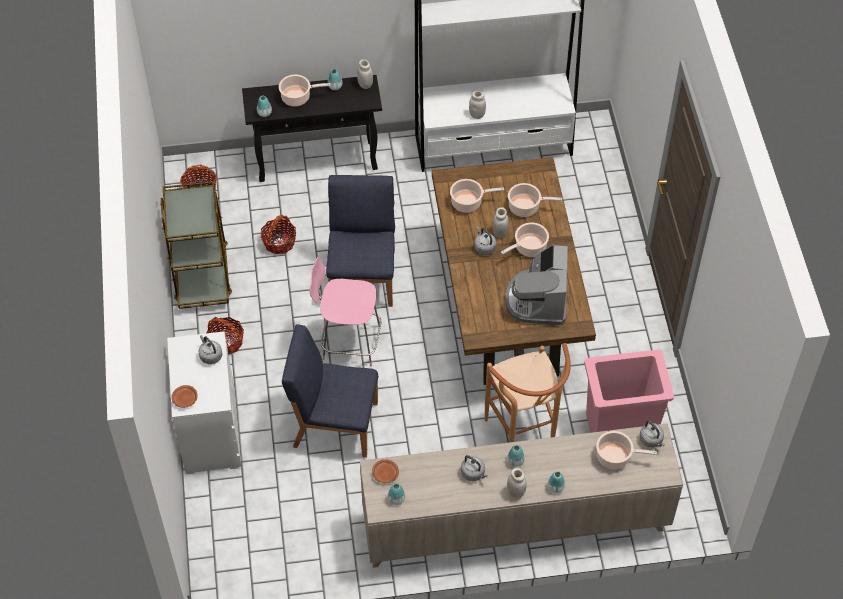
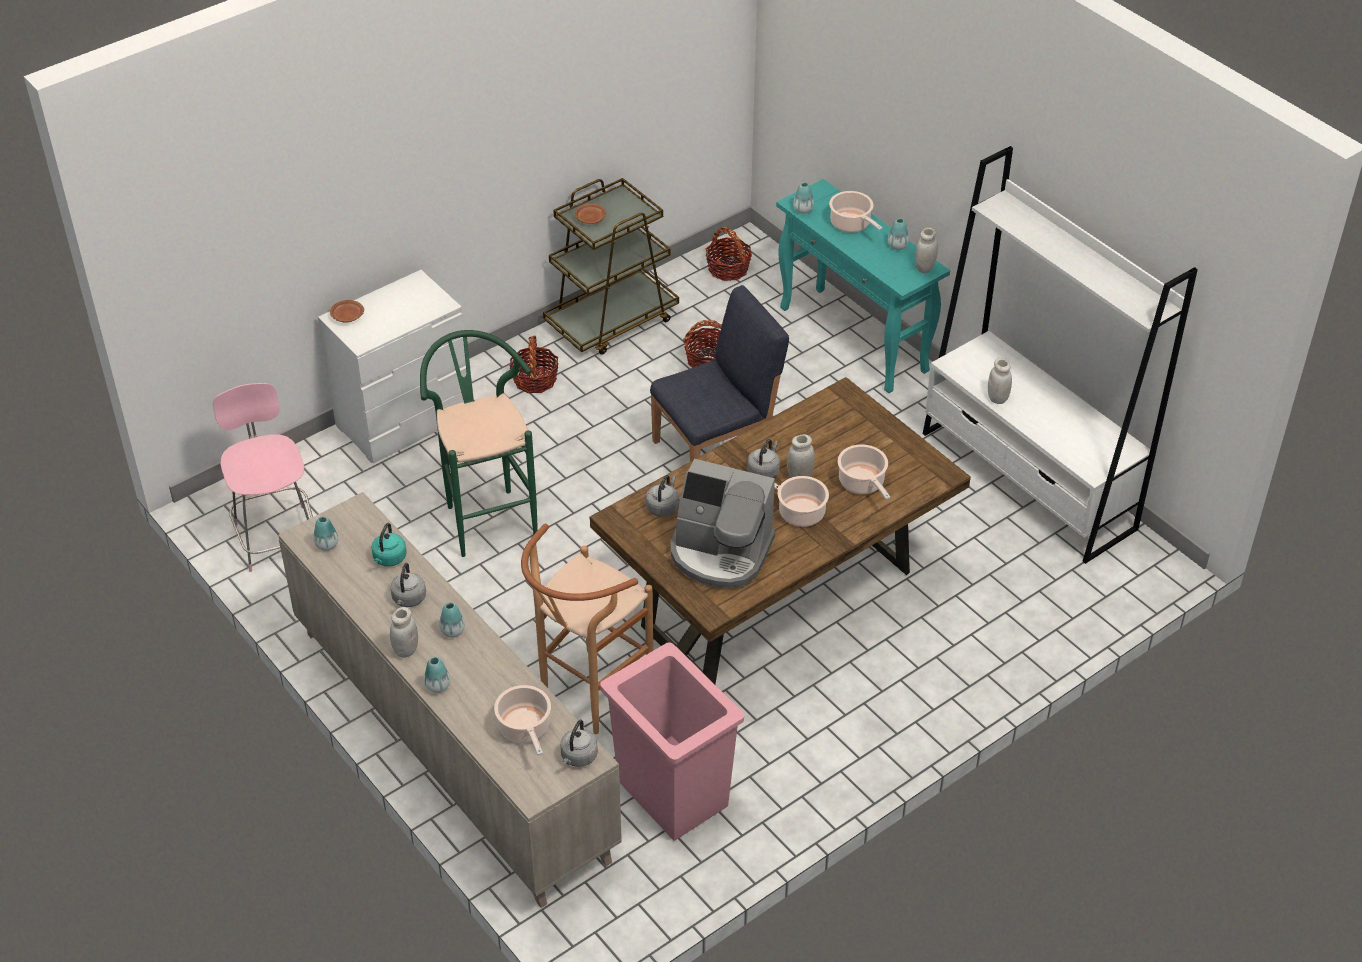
camera: 60 degrees right, 10 degrees down
grey kettle [199,335,222,364] -> grey kettle moved to [646,475,679,517]
black console table [242,75,382,182] -> turquoise console table [776,179,950,393]
blue chair [282,324,378,458] -> green stool [420,330,538,557]
pink chair [310,257,381,366] -> pink chair moved to [213,383,313,572]
brown plate [372,459,399,483] -> brown plate moved to [575,203,606,224]
cooking pot [450,179,504,213] -> none
coffee machine [505,244,568,325] -> coffee machine turned 135 degrees counterclockwise [670,459,775,589]
none -> turquoise kettle [371,523,407,567]

